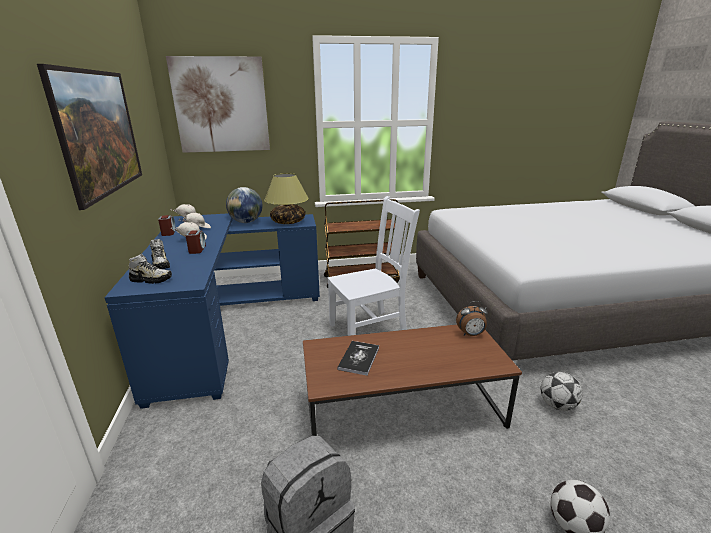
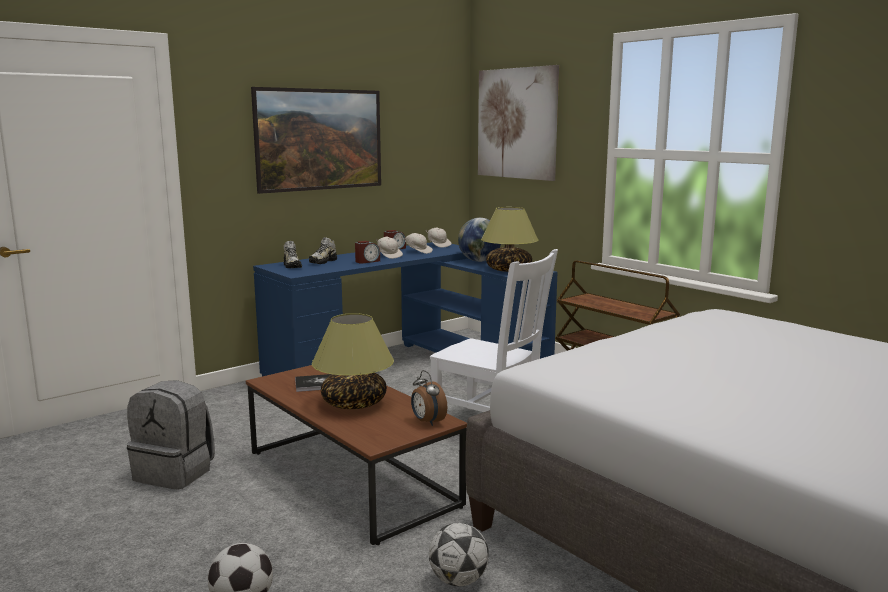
camera: 60 degrees right, 10 degrees down
none -> table lamp [312,313,394,409]

